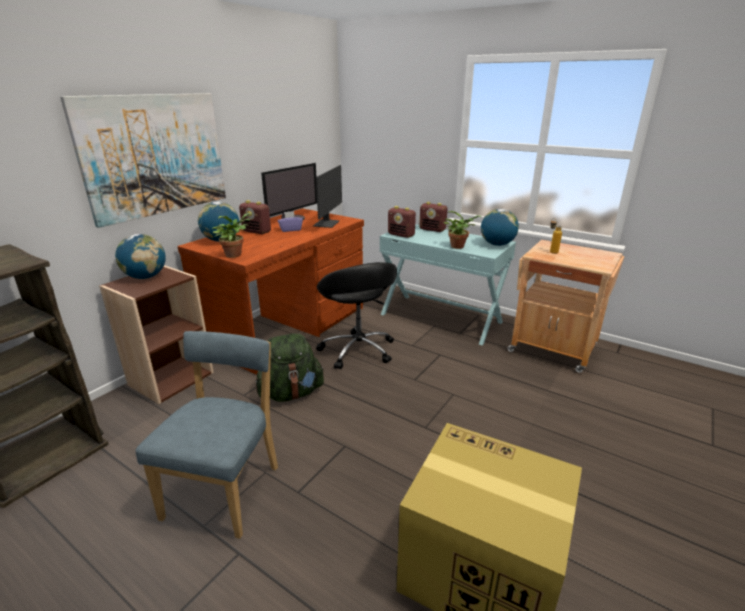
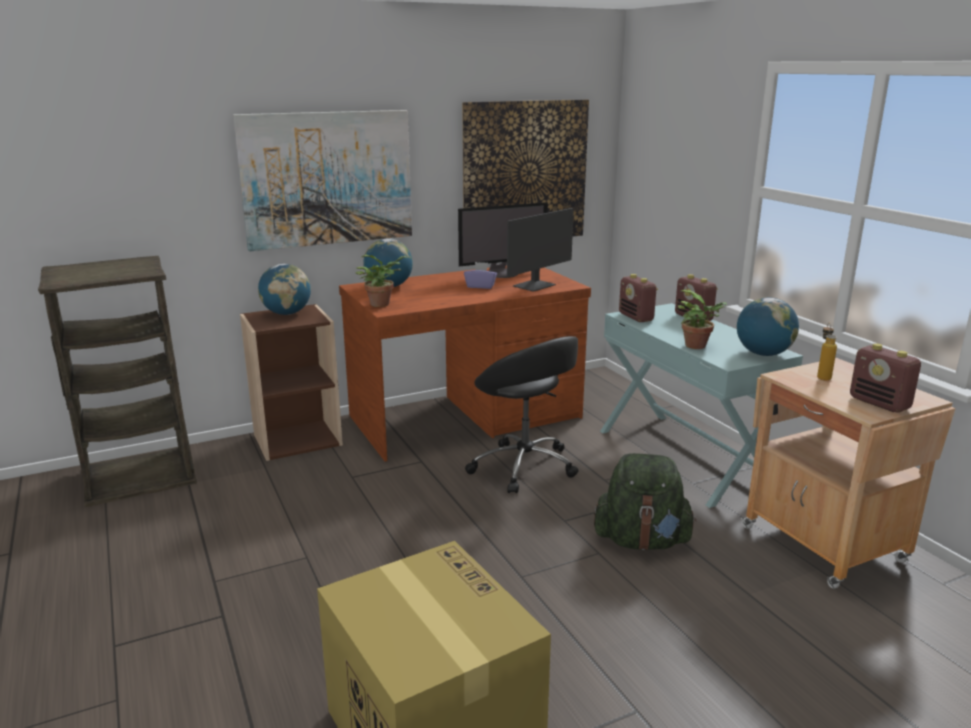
camera: 30 degrees right, 5 degrees down
blue chair [136,331,278,539] -> none
radio [239,200,271,234] -> radio moved to [850,343,921,413]
green backpack [255,333,324,402] -> green backpack moved to [594,453,697,550]
black office chair [316,262,397,369] -> black office chair turned 45 degrees counterclockwise [465,336,579,493]
none -> picture [462,99,589,237]

